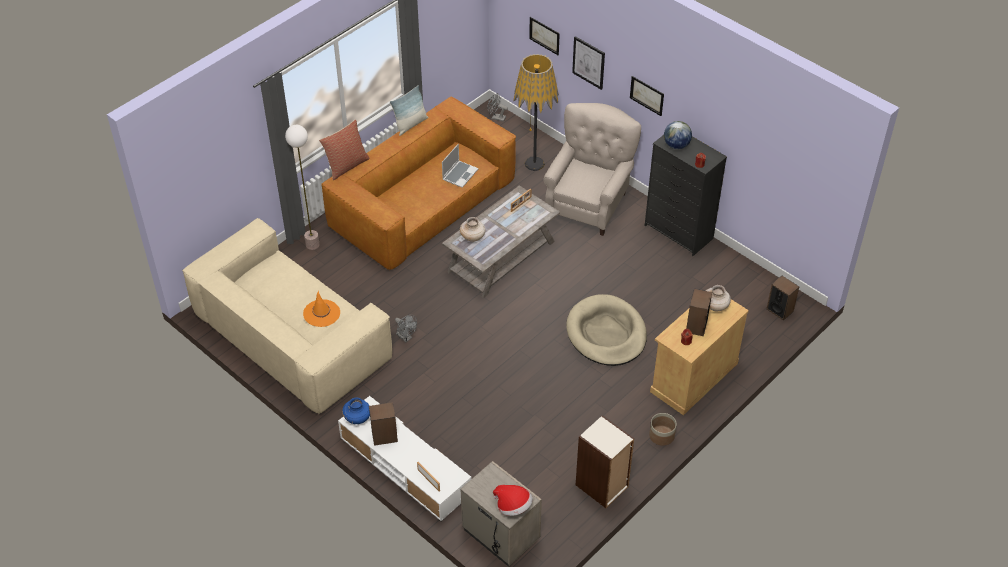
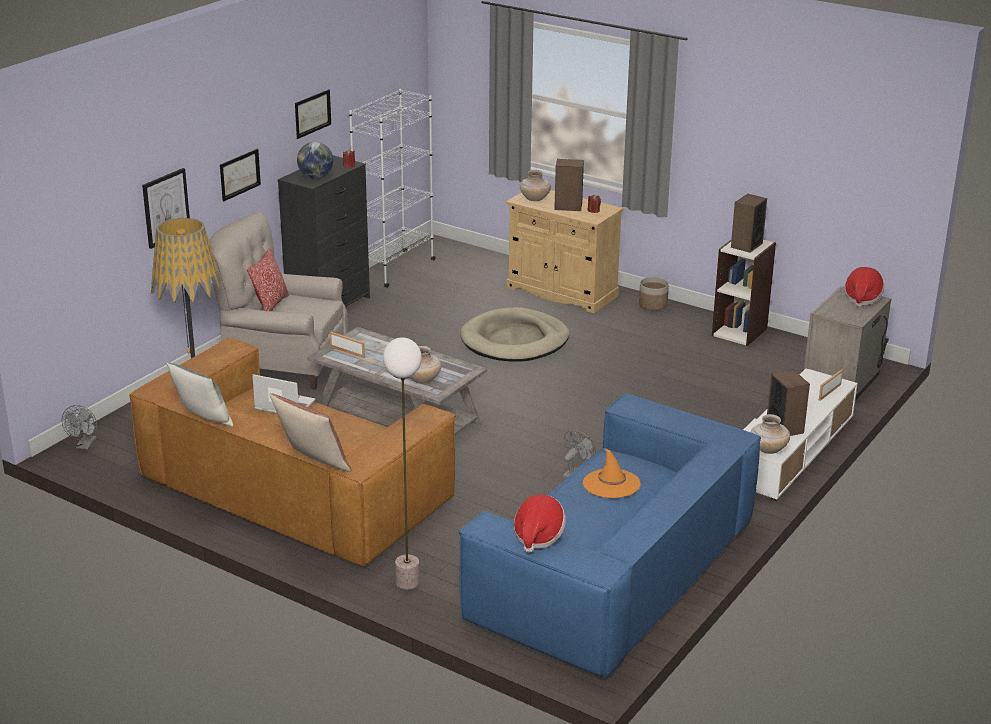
camera: 100 degrees left, 20 degrees down
beige sofa [182,218,392,415] -> blue sofa [458,393,761,679]
blue vase [342,398,370,424] -> beige vase [751,414,790,454]
picture [529,17,560,55] -> picture moved to [295,89,331,139]
speaker [766,276,799,321] -> speaker moved to [731,194,767,253]
none -> pillow [247,248,290,311]
none -> white bookcase [349,89,436,288]
none -> hat [514,495,566,553]

